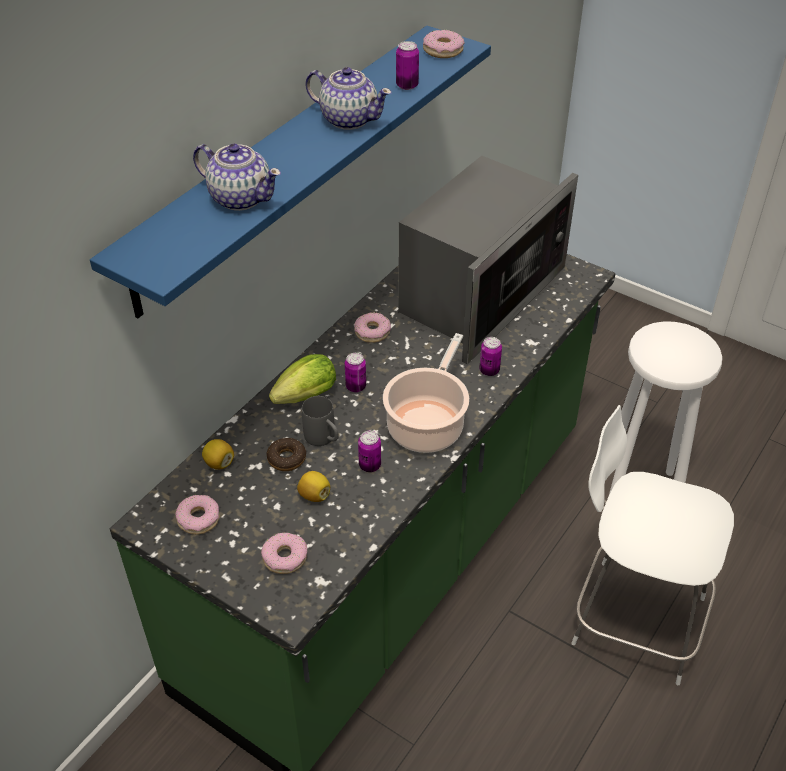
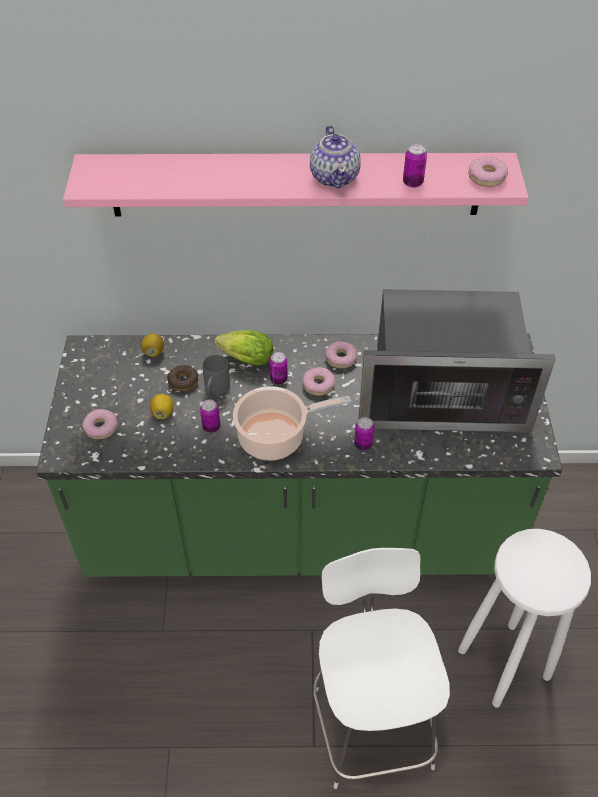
camera: 55 degrees right, 5 degrees up
blue shelf [90,26,491,318] -> pink shelf [63,153,529,216]
donut [175,495,220,534] -> donut moved to [302,367,335,396]
teapot [193,144,281,211] -> none

